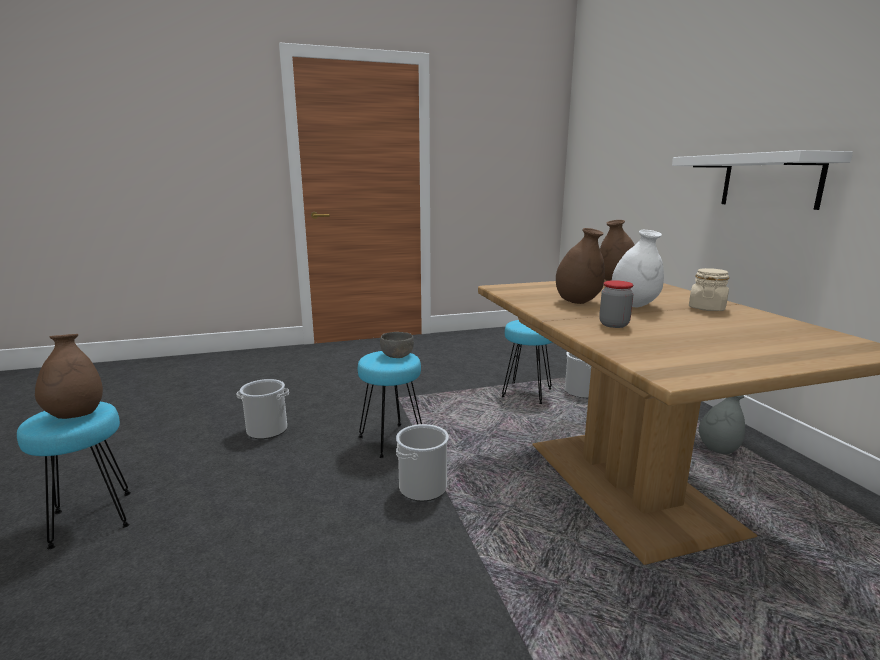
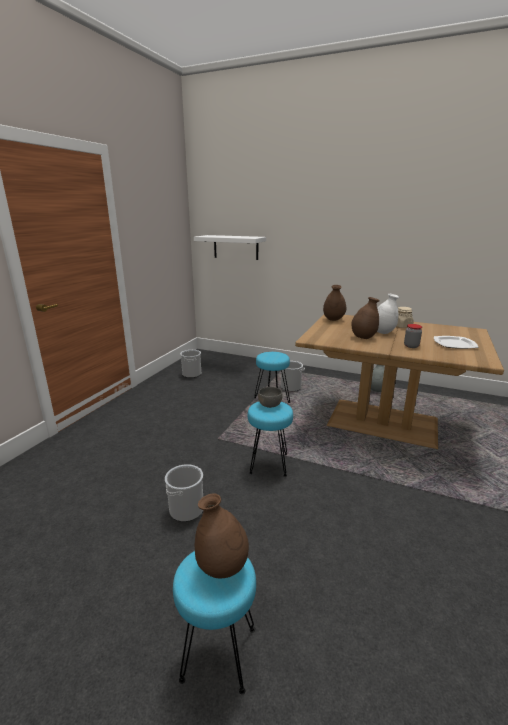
camera: 50 degrees left, 5 degrees up
bucket [396,424,449,501] -> bucket moved to [180,350,201,378]
white shelf [672,150,853,210] -> white shelf moved to [194,235,266,260]
none -> plate [434,336,479,349]

